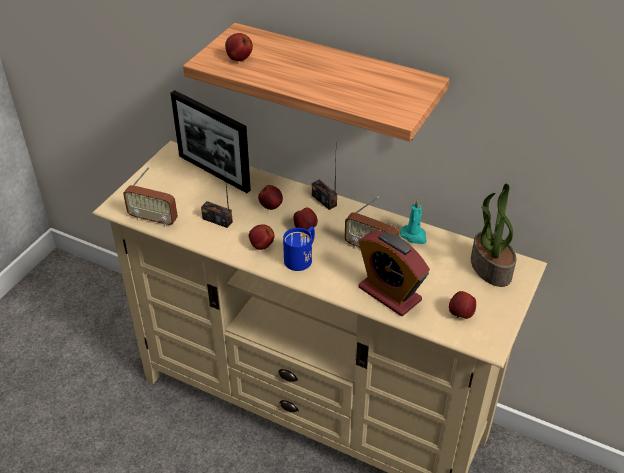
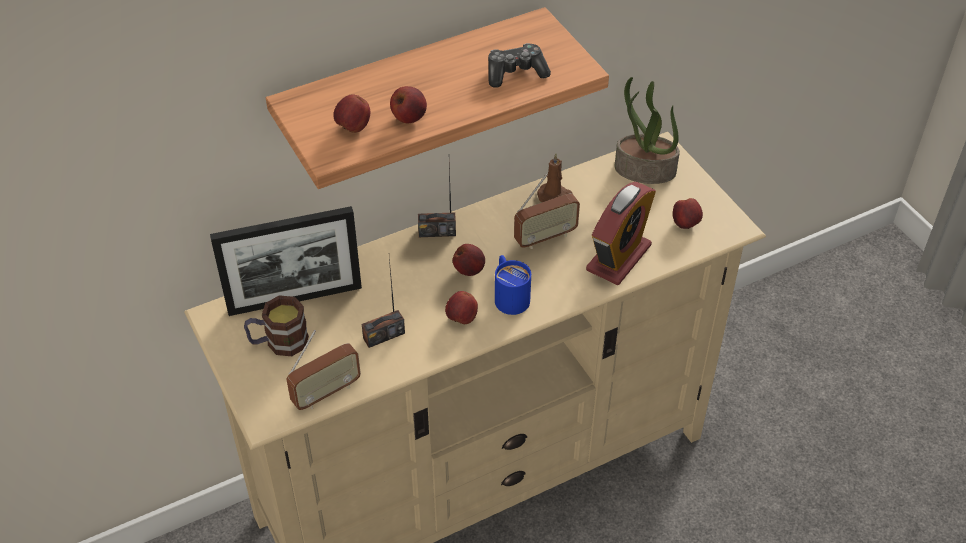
camera: 55 degrees left, 5 degrees up
apple [258,185,283,210] -> apple moved to [390,86,427,123]
alarm clock [358,231,430,316] -> alarm clock turned 45 degrees counterclockwise [586,182,655,285]
turquoise candle [400,199,427,244] -> brown candle [537,153,573,202]
none -> mug [244,295,309,356]
none -> game controller [488,43,551,88]

